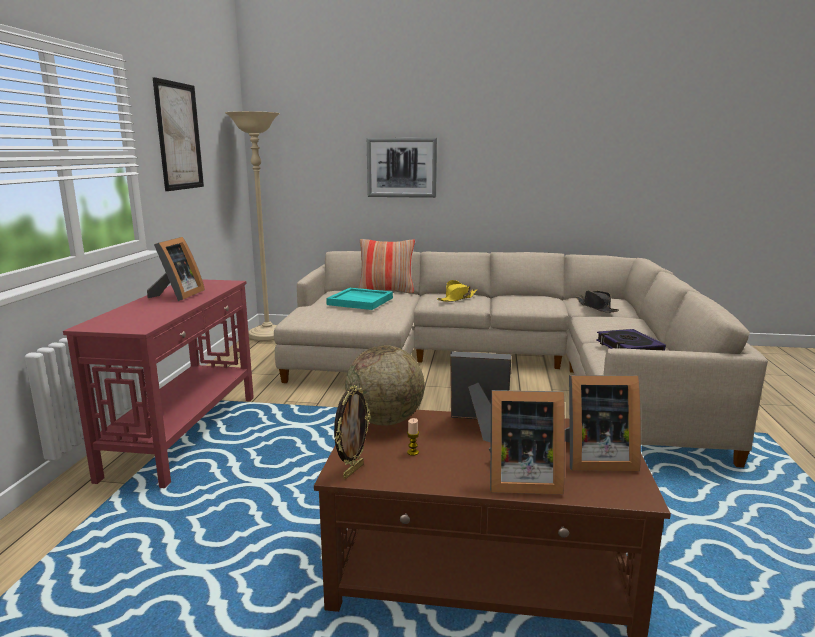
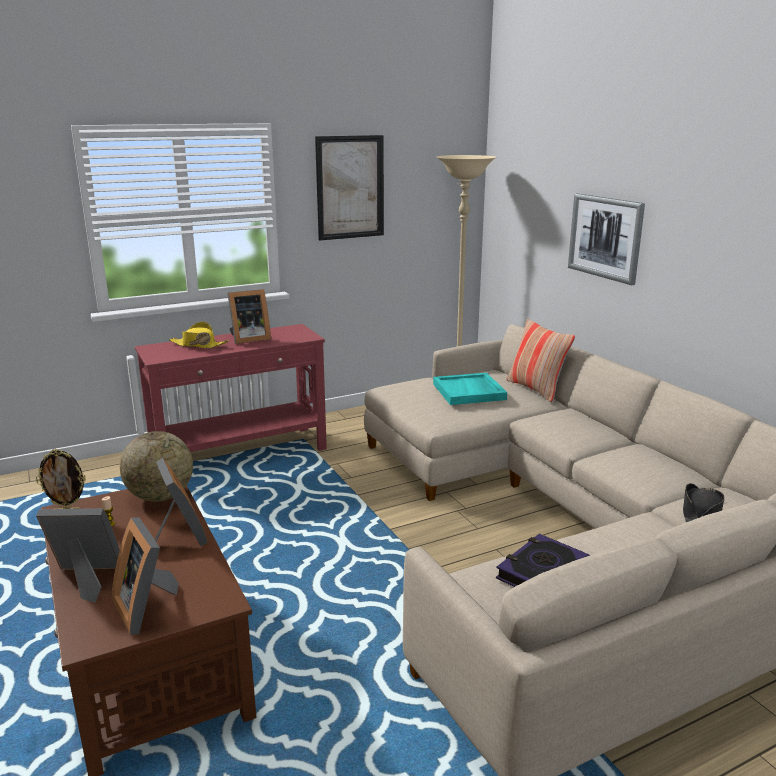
camera: 55 degrees right, 5 degrees up
yellow hat [437,280,478,302] -> yellow hat moved to [169,322,229,349]
picture frame [489,390,565,494] -> picture frame turned 120 degrees clockwise [36,508,120,603]

